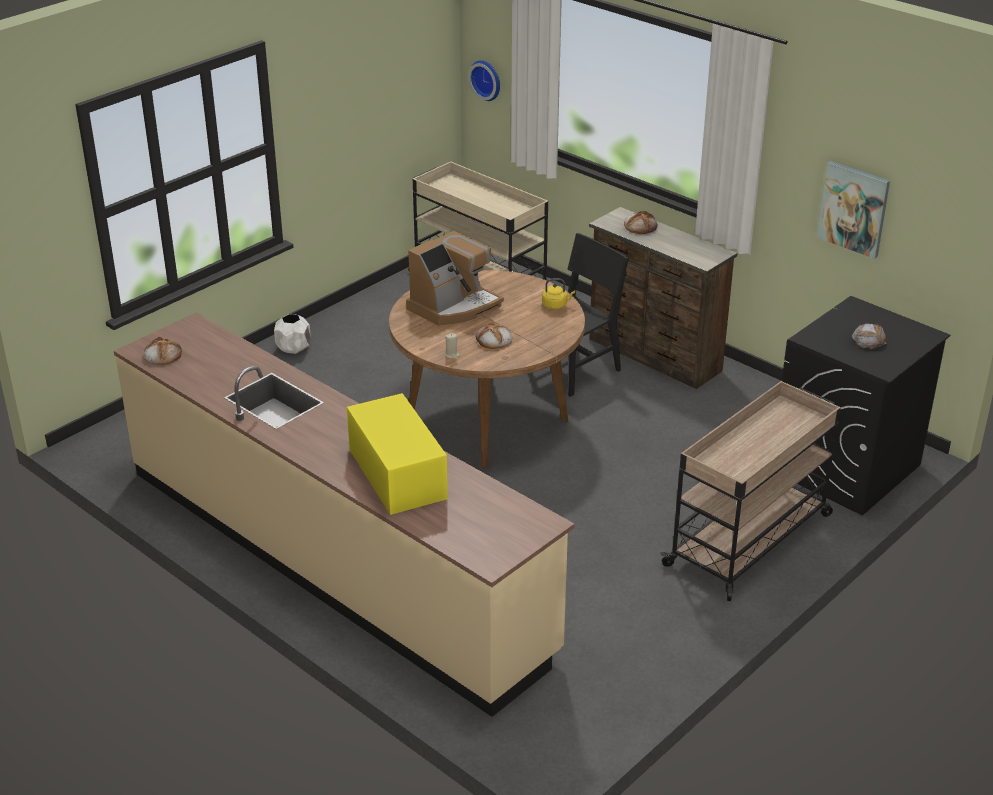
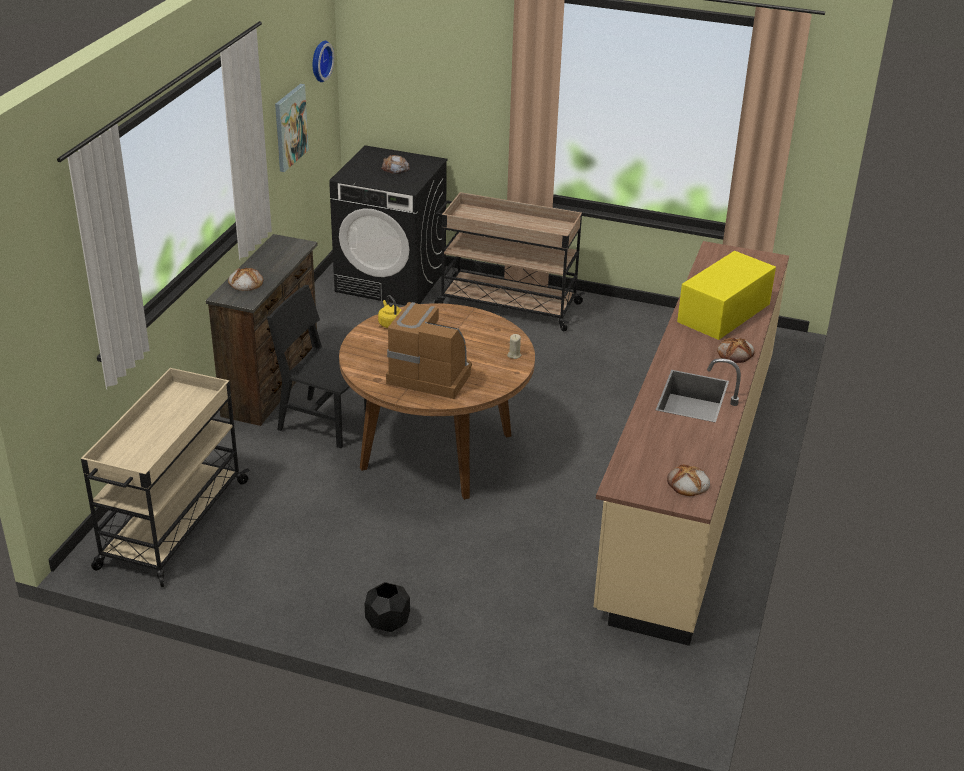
camera: 115 degrees left, 0 degrees up
white planter [274,314,311,354] -> black planter [365,582,410,632]
wall clock [468,60,500,101] -> wall clock moved to [313,41,334,82]
bread [475,323,512,349] -> bread moved to [717,338,755,363]

